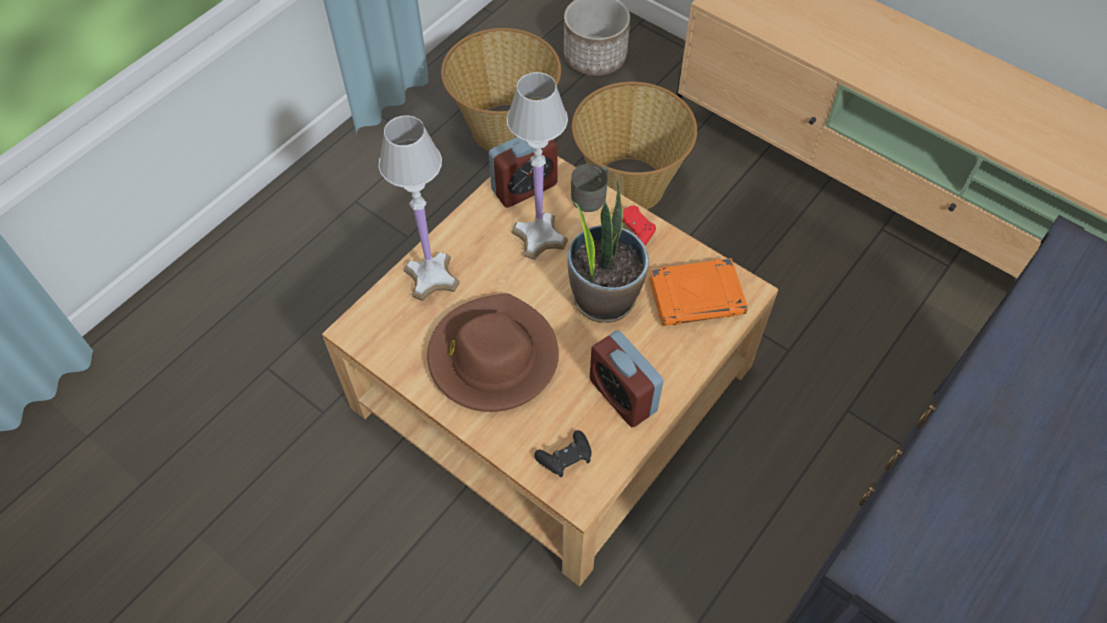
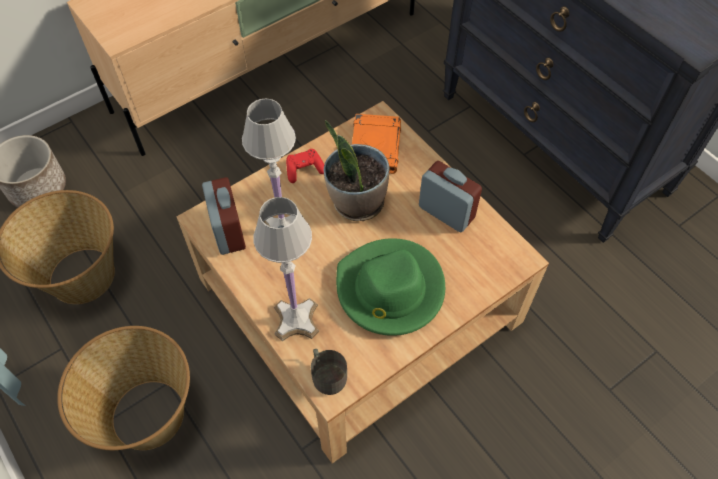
camera: 75 degrees left, 0 degrees up
brown hat [427,293,559,412] -> green hat [336,238,445,336]
black game controller [534,430,592,477] -> none
grey mug [571,164,609,212] -> grey mug moved to [311,349,347,395]
basket [572,82,697,210] -> basket moved to [57,326,190,450]
alarm clock [590,330,663,428] -> alarm clock turned 120 degrees counterclockwise [419,161,482,232]

